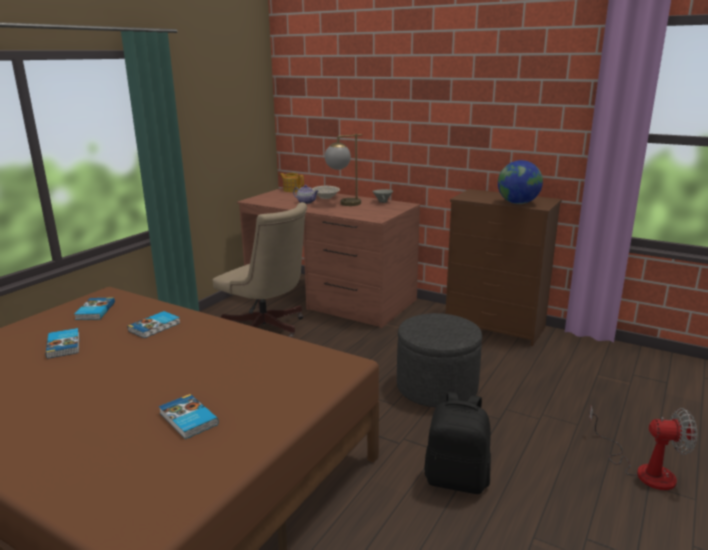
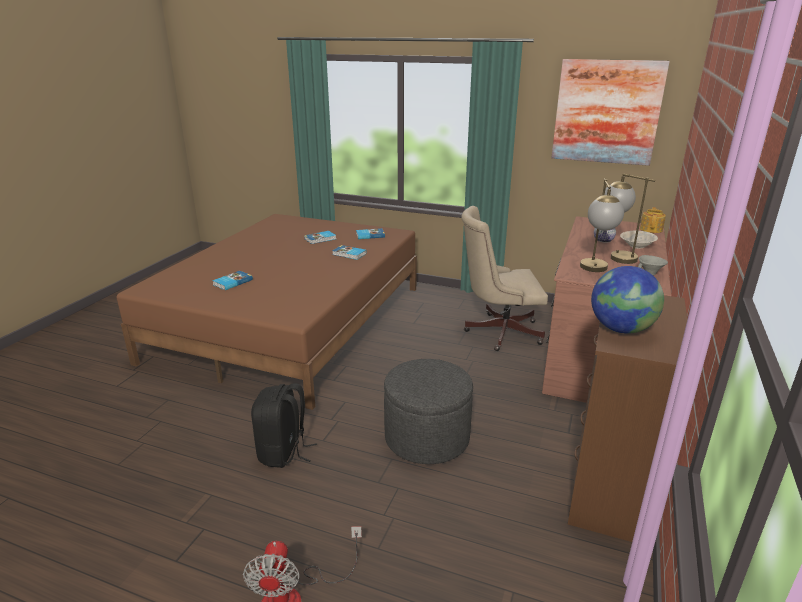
camera: 80 degrees right, 5 degrees up
beige office chair [213,202,307,338] -> beige office chair turned 60 degrees clockwise [462,206,548,351]
none -> picture [551,59,670,166]
none -> table lamp [580,178,624,272]

